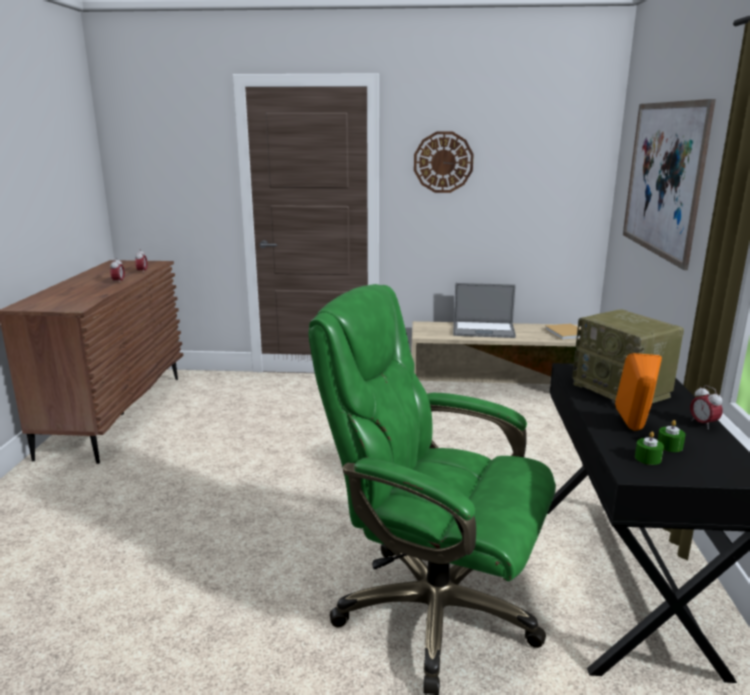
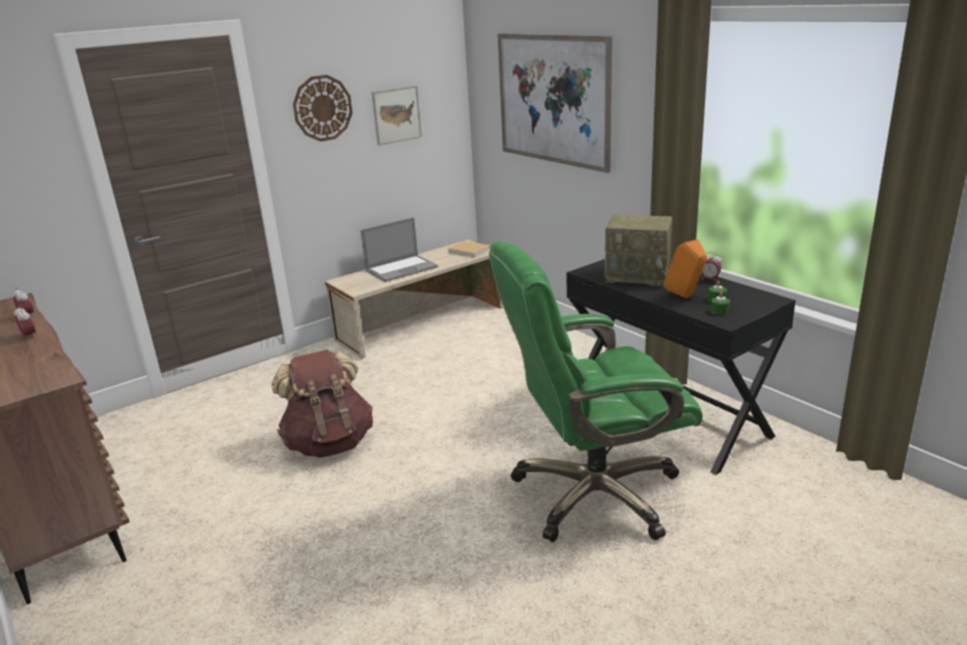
camera: 40 degrees left, 5 degrees up
none -> brown backpack [271,350,373,458]
none -> picture [372,85,422,145]

